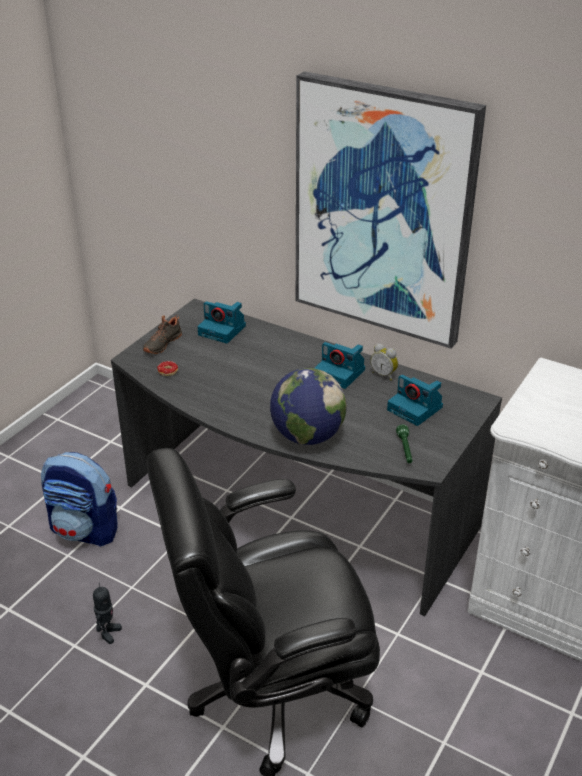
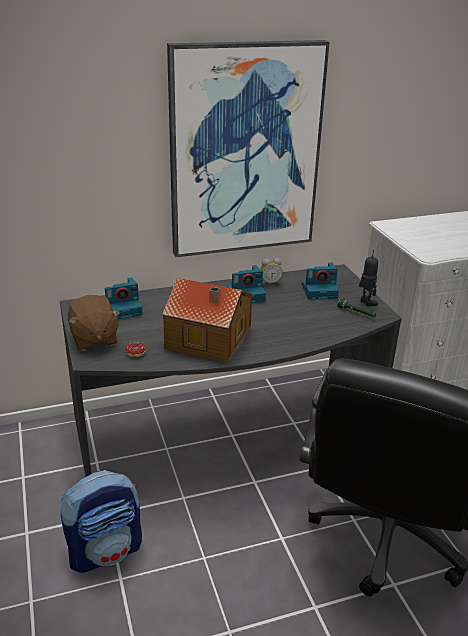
camera: 50 degrees left, 5 degrees down
toy robot [93,583,122,644] -> toy robot moved to [359,250,378,306]
black shoe [143,315,182,354] -> brown plush toy [68,295,120,351]
globe [270,368,347,445] -> none
none -> toy house [162,278,253,363]

